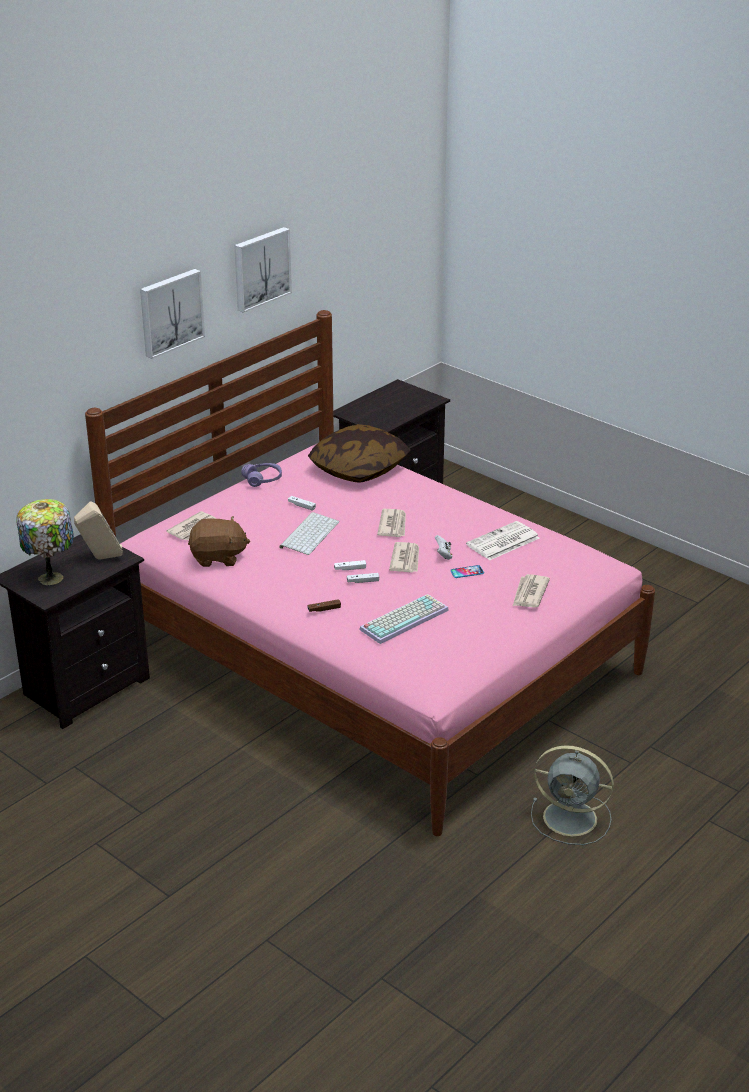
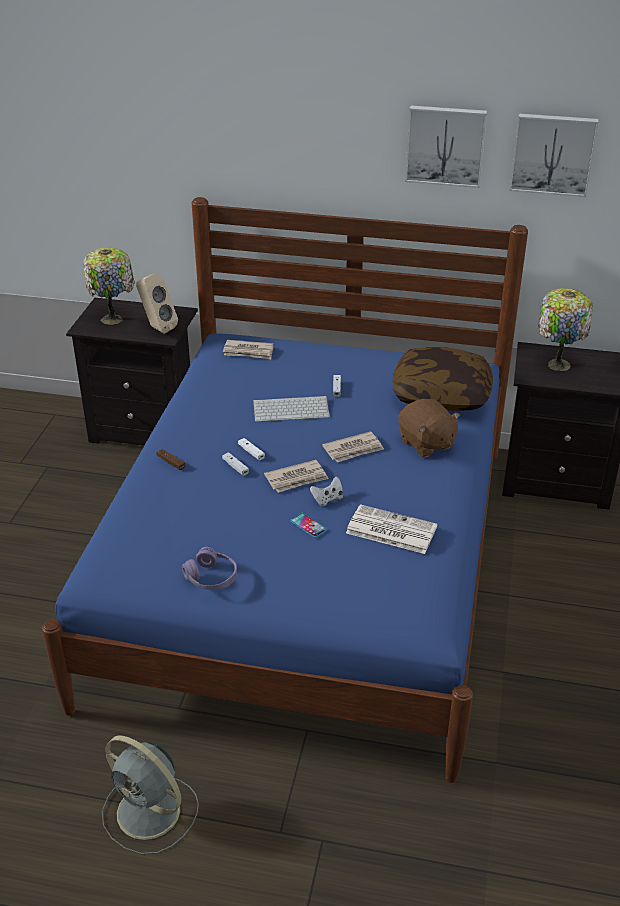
camera: 60 degrees right, 5 degrees up
pink bed [85,310,655,836] -> blue bed [42,197,528,783]
picture [140,269,205,359] -> picture moved to [510,113,599,197]
brown plush toy [188,516,250,567] -> brown plush toy moved to [398,399,460,458]
purple headphones [241,463,282,487] -> purple headphones moved to [182,547,237,590]
keyboard [359,594,449,644] -> none
newspaper [513,574,550,608] -> none
grey fan [531,745,614,845] -> grey fan turned 45 degrees counterclockwise [102,736,199,854]
none -> table lamp [538,288,593,371]

